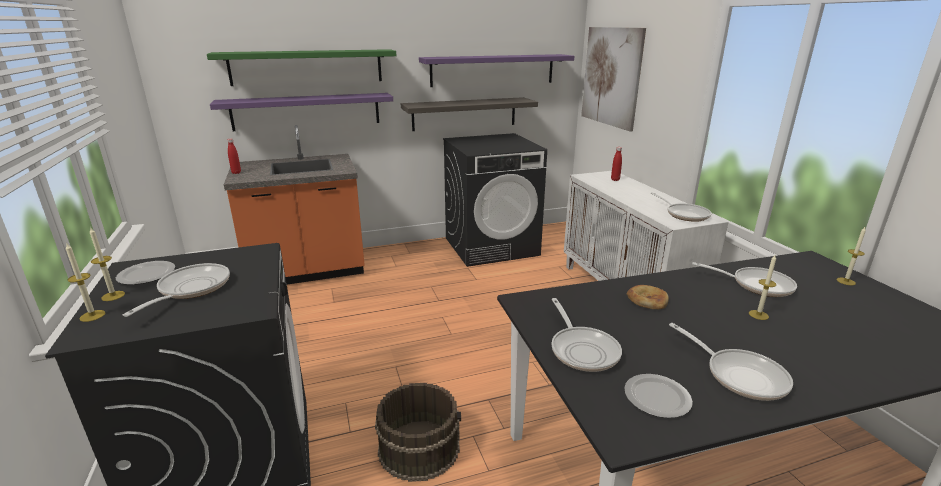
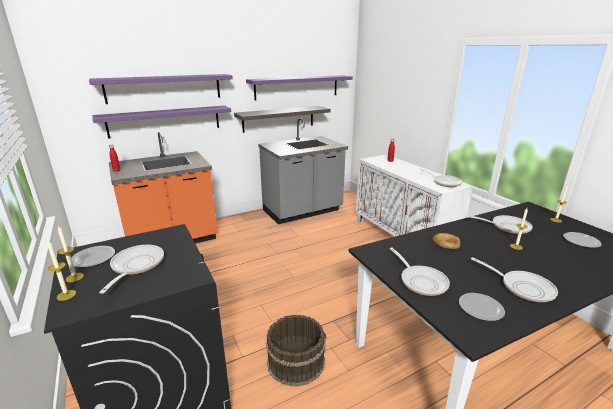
camera: 10 degrees left, 0 degrees up
green shelf [207,49,396,86] -> purple shelf [89,74,233,104]
black washing machine [443,133,547,267] -> grey counter [258,118,348,224]
picture [581,27,646,132] -> none
none -> plate [563,232,602,248]

